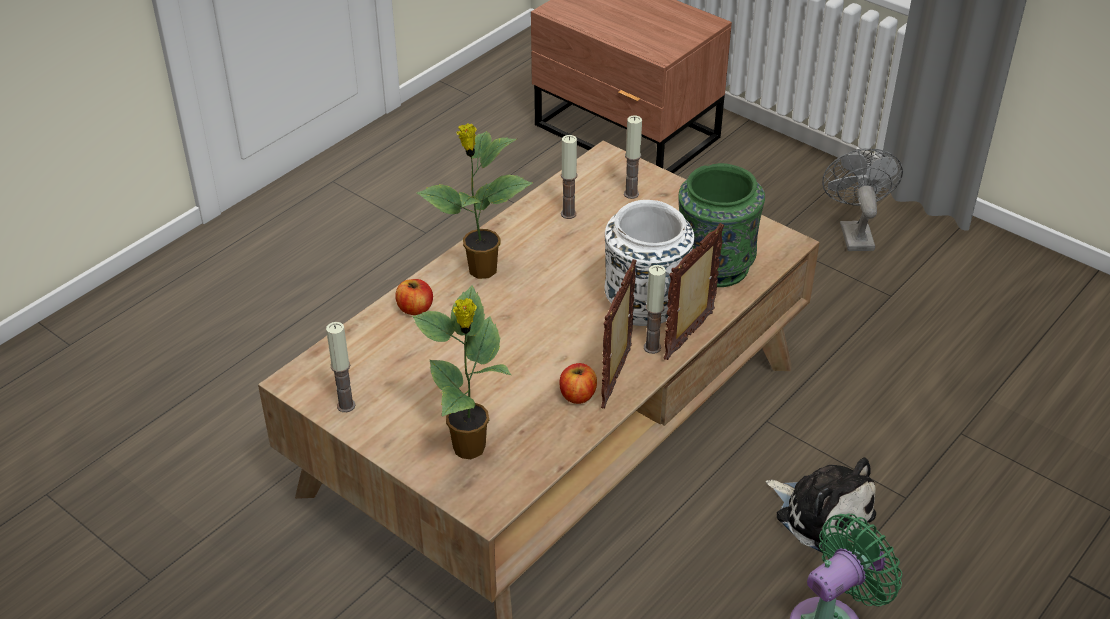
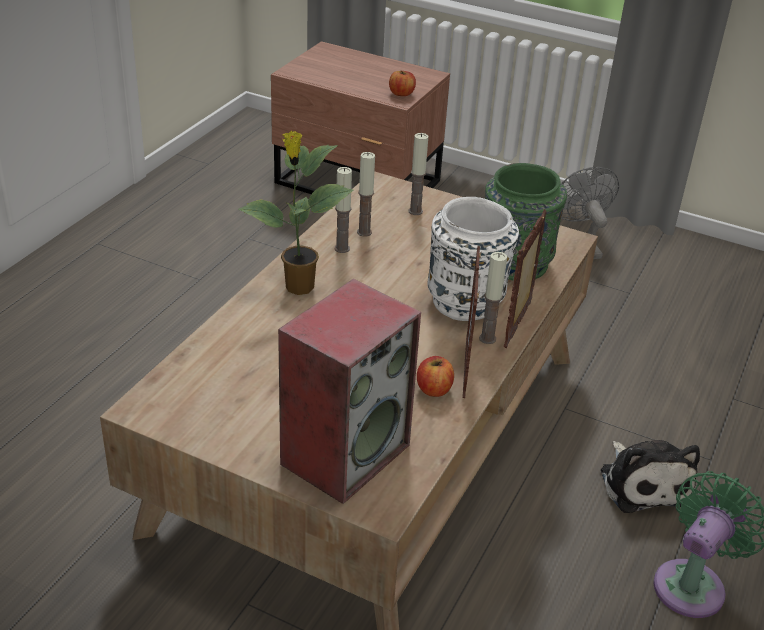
camera: 15 degrees left, 5 degrees down
candle [326,322,356,412] -> candle moved to [334,167,352,253]
apple [395,279,433,315] -> apple moved to [389,71,416,96]
potted plant [412,285,511,459] -> speaker [278,279,421,504]
plush toy [765,457,876,553] -> plush toy turned 45 degrees clockwise [601,440,700,513]

